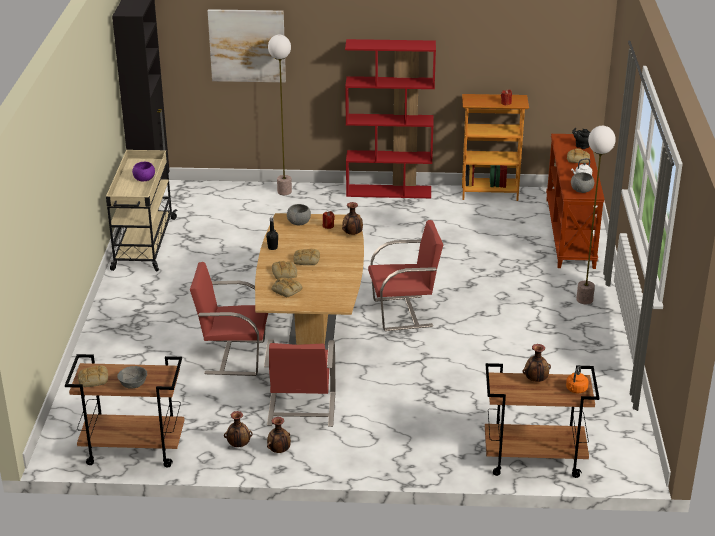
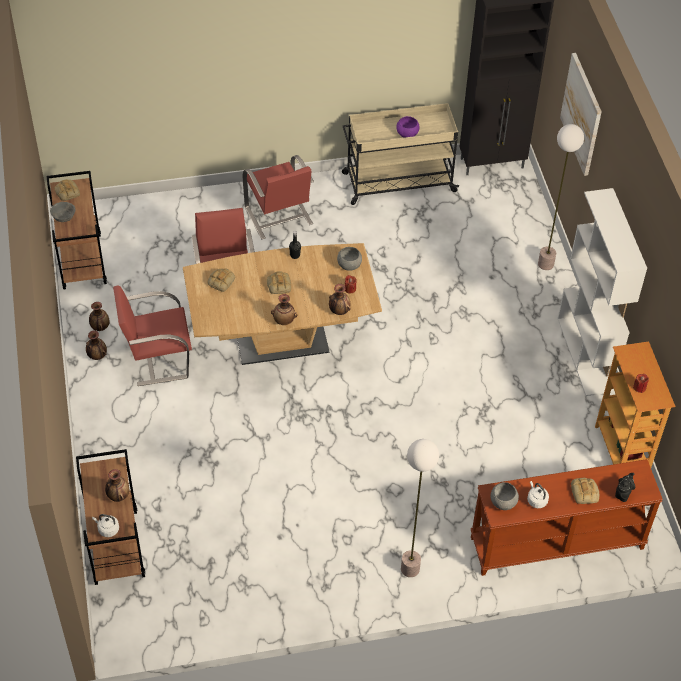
camera: 75 degrees right, 20 degrees up
bread [272,261,297,279] -> none
red bookcase [345,39,436,198] -> white bookcase [557,188,647,396]
red chair [368,220,443,331] -> red chair moved to [242,155,314,239]
orange kettle [566,365,589,393] -> white kettle [92,514,119,537]
none -> vase [271,294,297,325]

